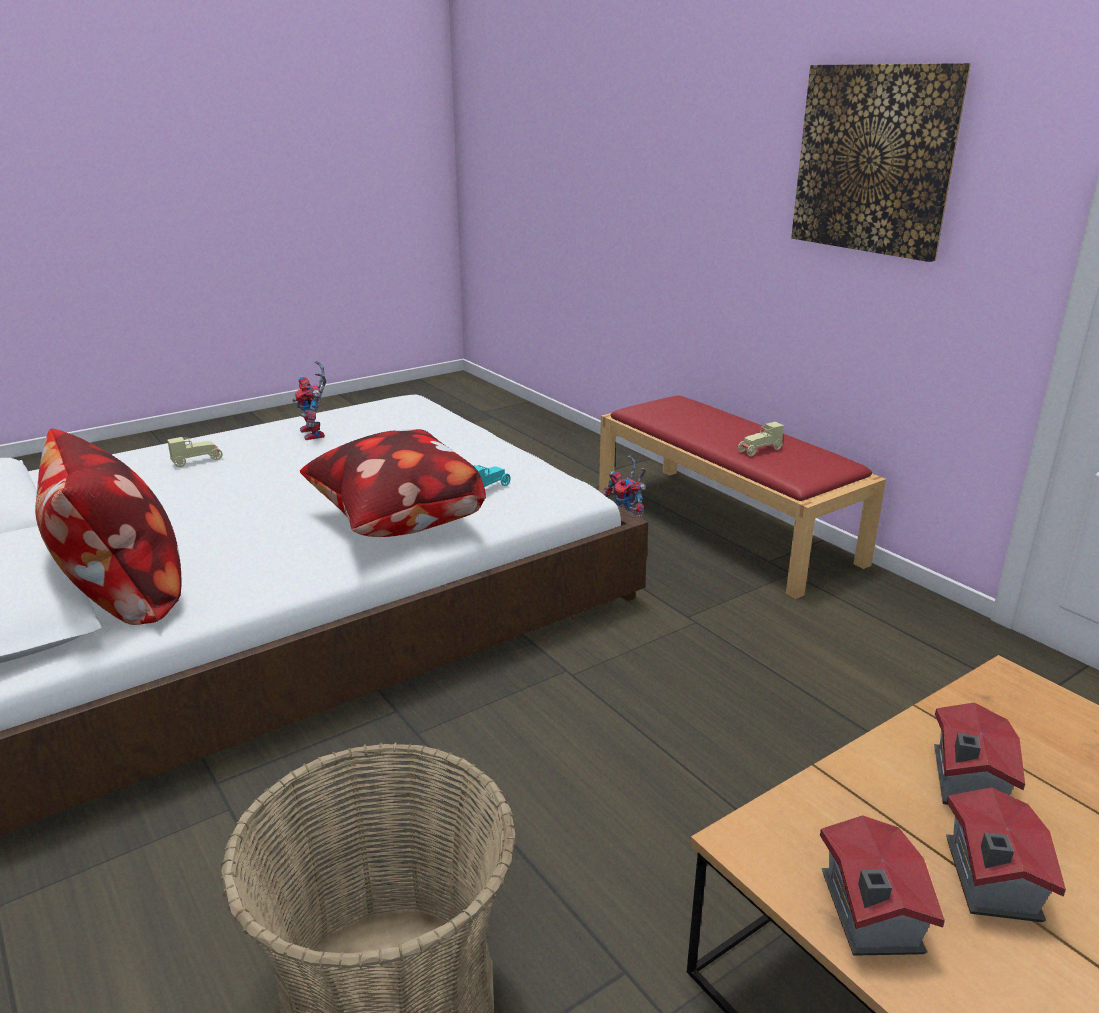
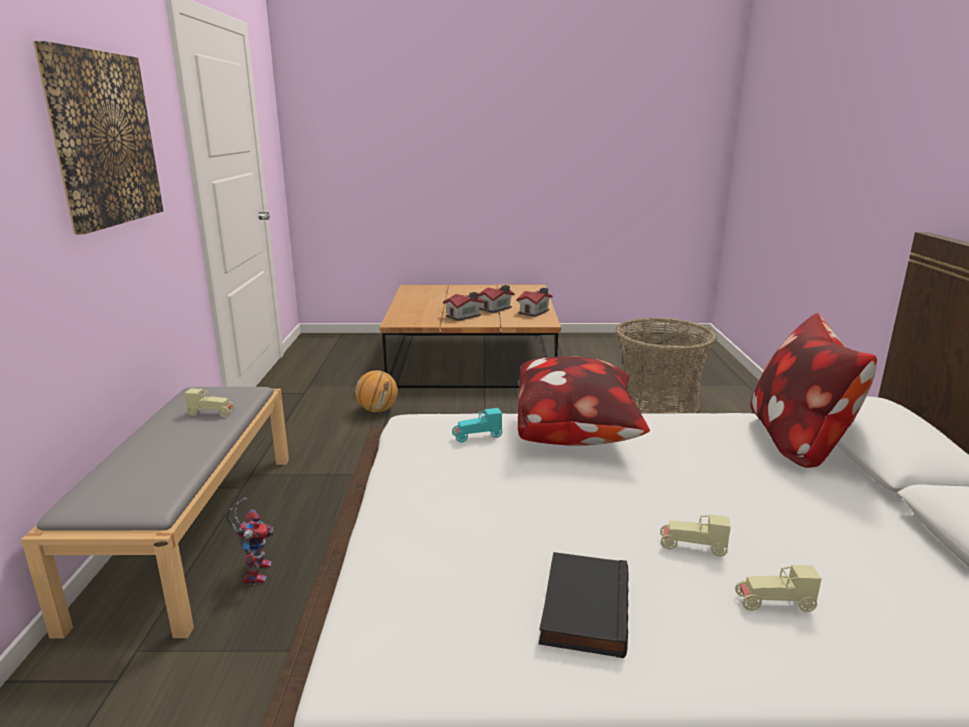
camera: 145 degrees left, 5 degrees down
toy robot [292,361,326,440] -> black book [539,552,629,658]
red bench [599,396,886,599] -> grey bench [21,387,289,638]
none -> basketball [355,370,398,412]
none -> beige toy car [660,514,731,557]

